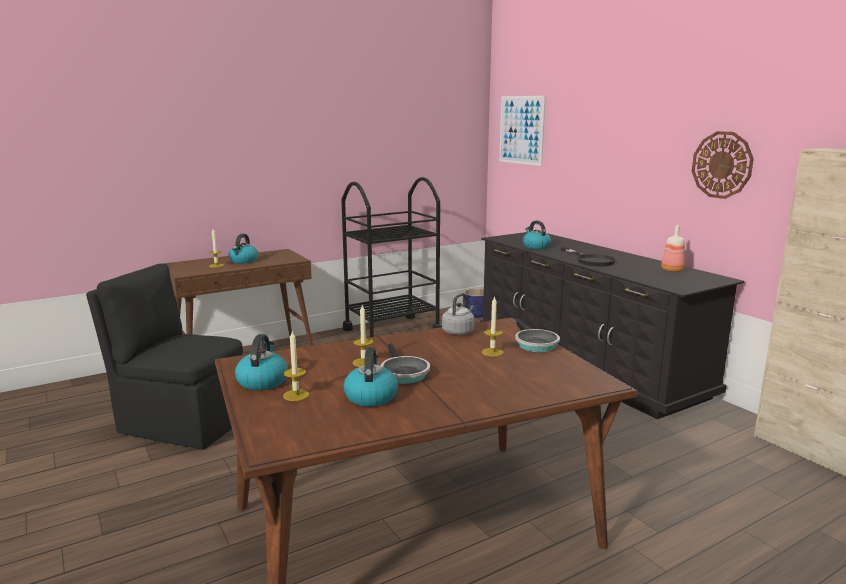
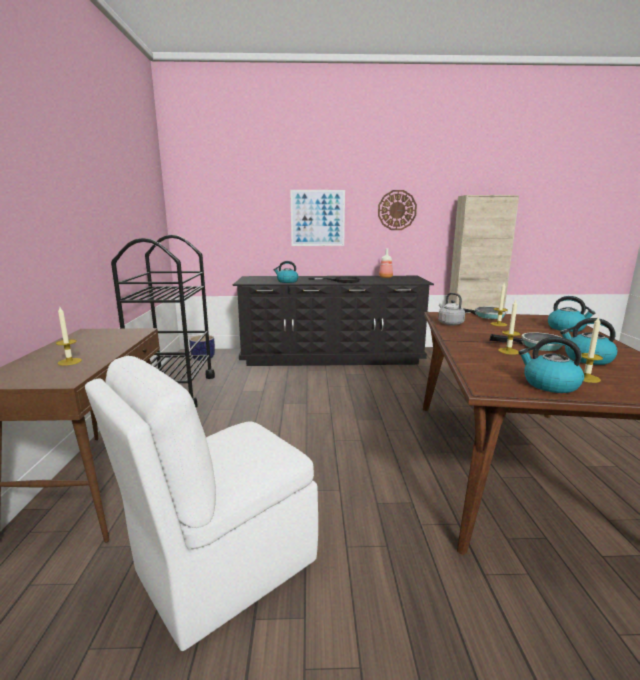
camera: 60 degrees left, 0 degrees up
black chair [86,264,243,450] -> white chair [85,356,318,651]
kettle [228,234,258,264] -> kettle moved to [548,296,596,332]
picture [499,96,546,166] -> picture moved to [290,190,345,246]

